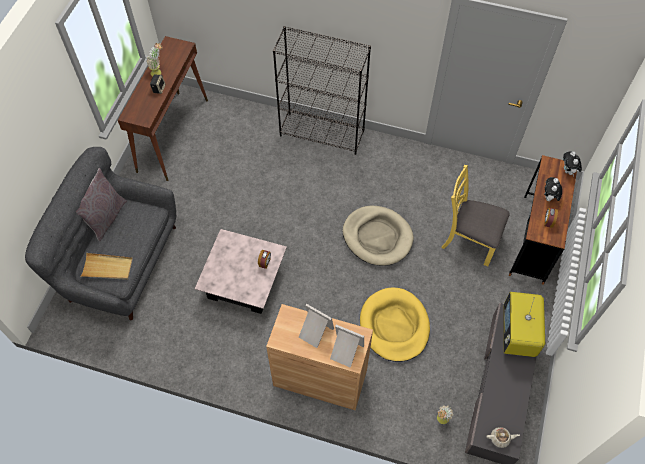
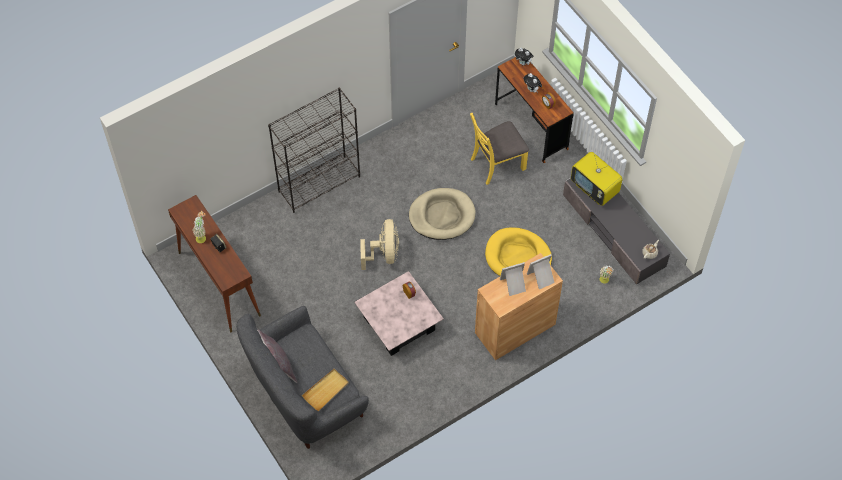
camera: 50 degrees left, 0 degrees up
none -> beige fan [360,219,399,270]

